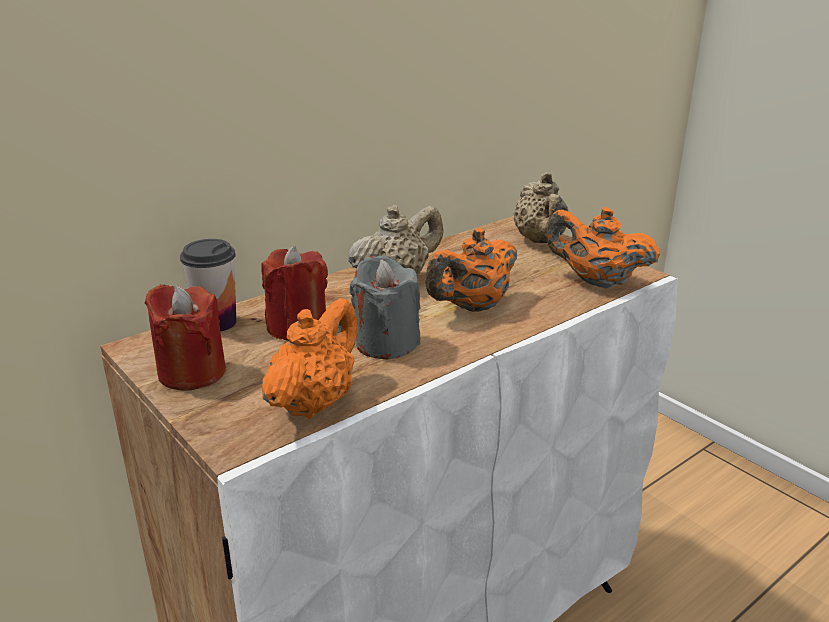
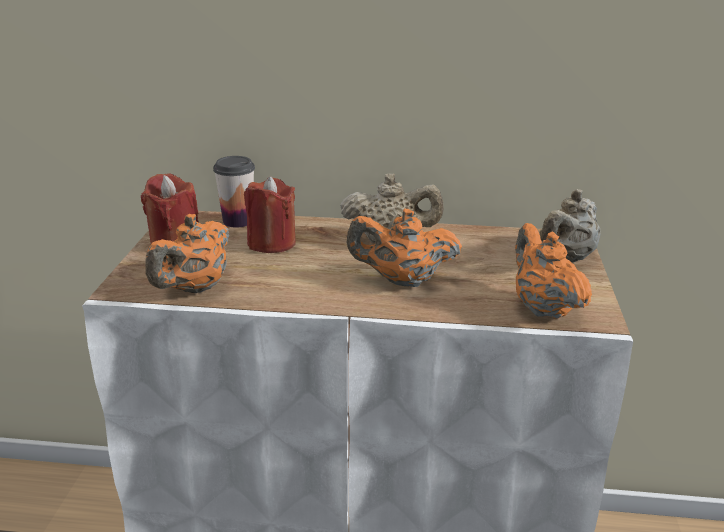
camera: 45 degrees right, 0 degrees up
orange teapot [262,298,358,418] -> orange teapot turned 135 degrees clockwise [145,214,229,293]
grey candle [350,256,421,359] -> none

